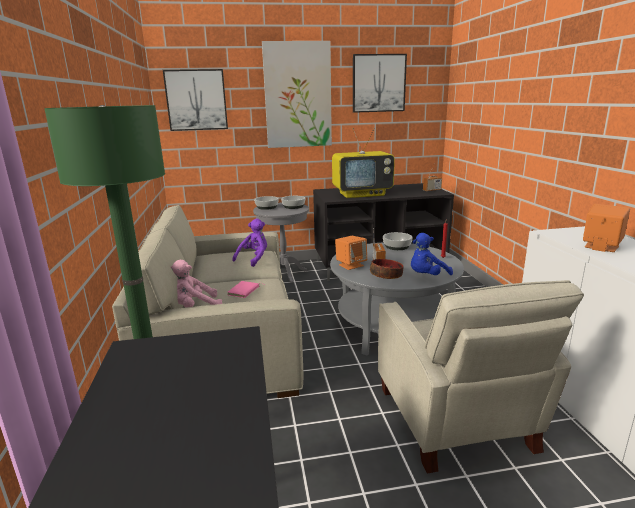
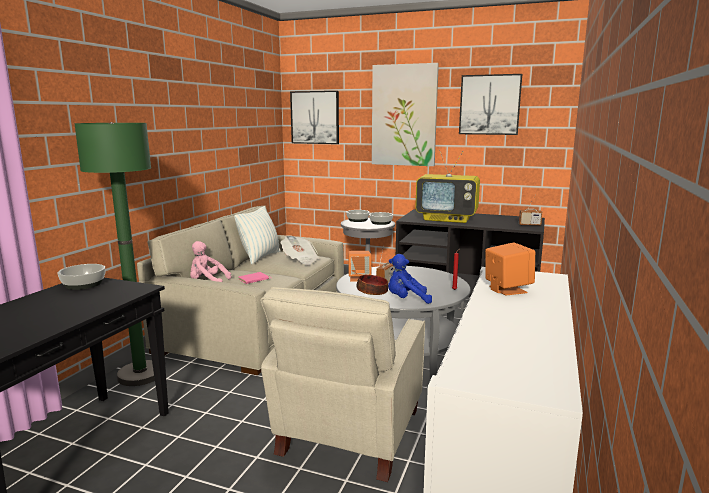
camera: 30 degrees right, 5 degrees down
purple plush toy [232,219,267,267] -> newspaper [281,235,320,265]
bowl [383,232,413,250] -> bowl moved to [57,264,105,290]
none -> pillow [234,206,280,264]

